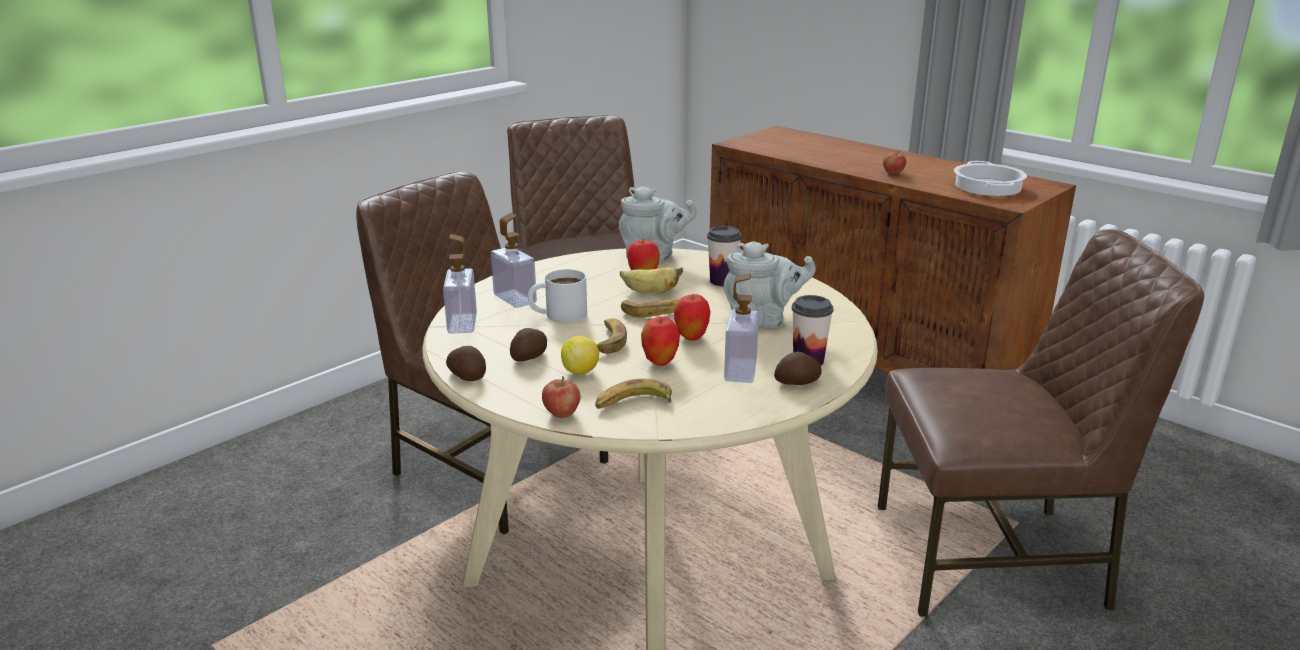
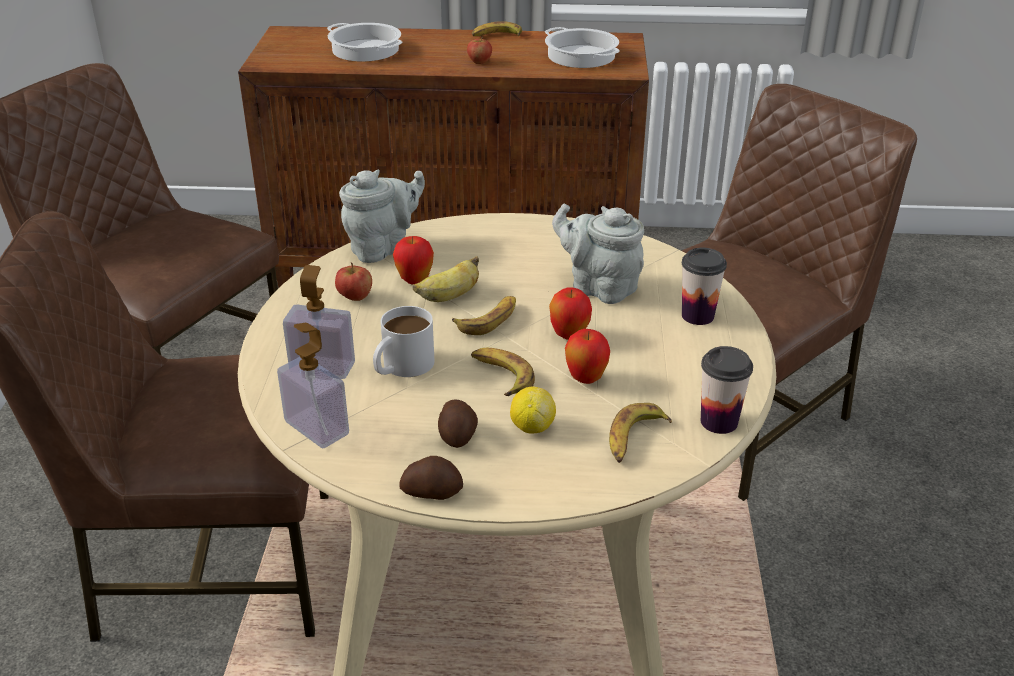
camera: 40 degrees left, 10 degrees up
apple [542,376,581,418] -> apple moved to [335,263,372,301]
cup [707,226,742,286] -> cup moved to [701,346,753,434]
grey teapot [724,241,816,328] -> grey teapot turned 105 degrees counterclockwise [552,203,644,304]
soap dispenser [724,273,759,383] -> none
potato [774,351,822,385] -> none
none -> cooking pot [327,23,403,61]
none -> banana [472,21,522,36]

